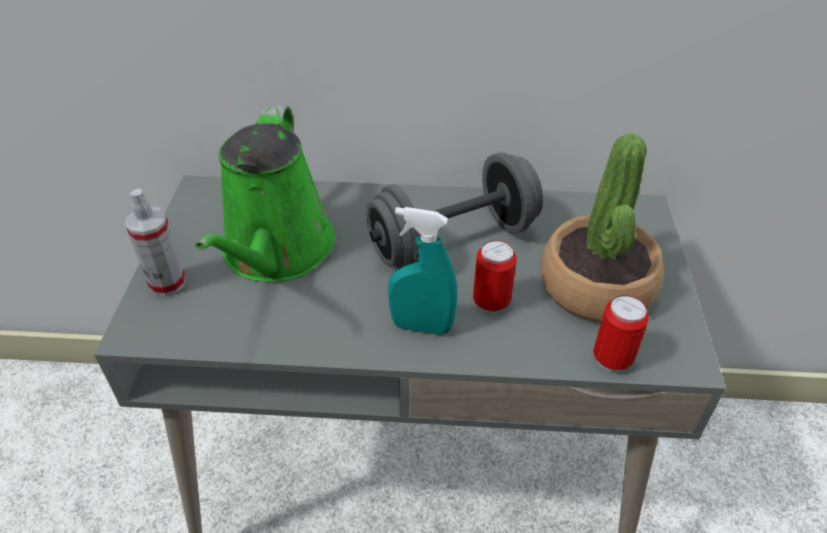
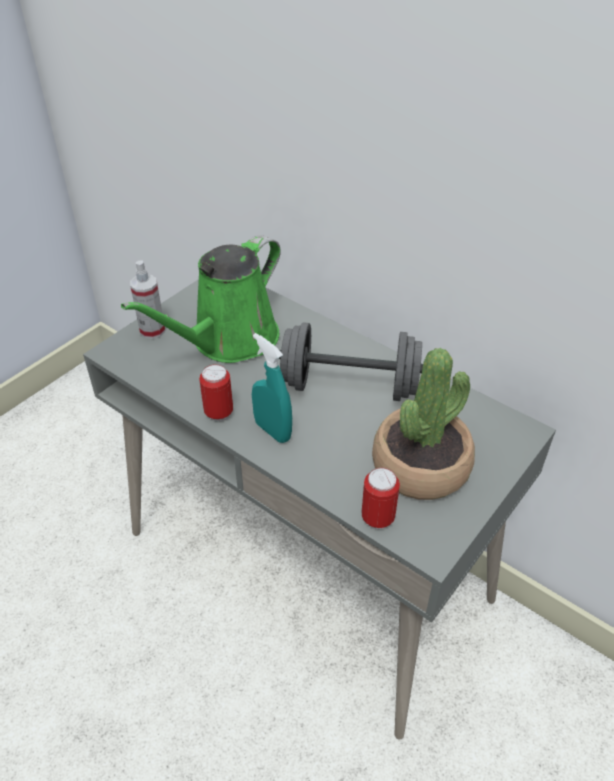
camera: 35 degrees right, 0 degrees up
can [473,240,517,314] -> can moved to [199,364,233,421]

